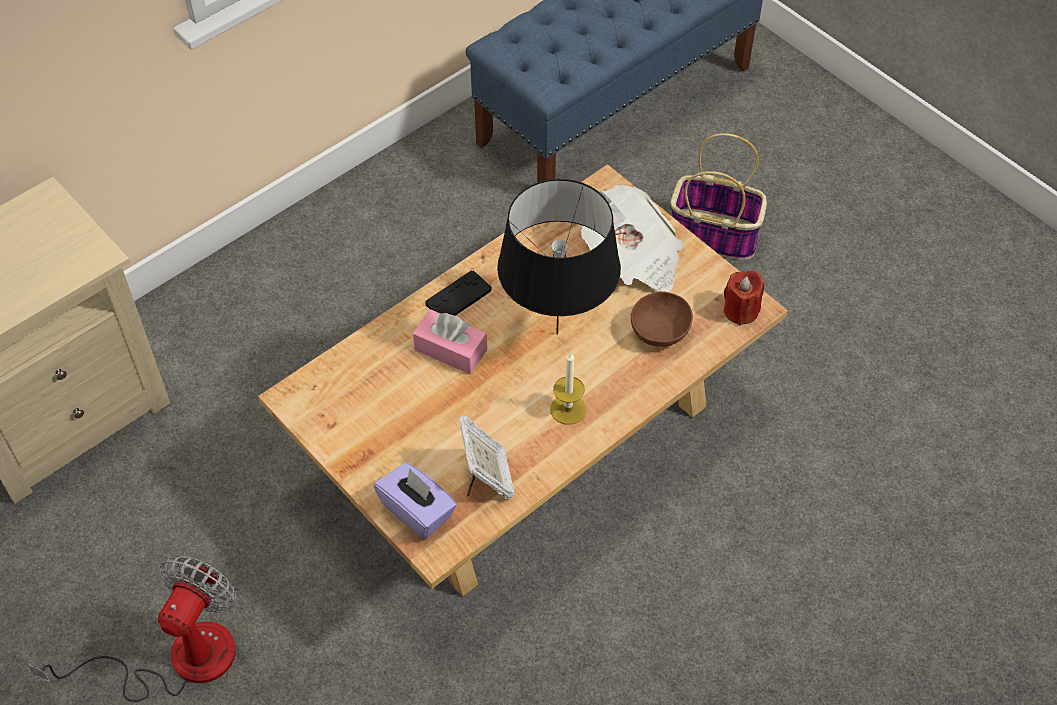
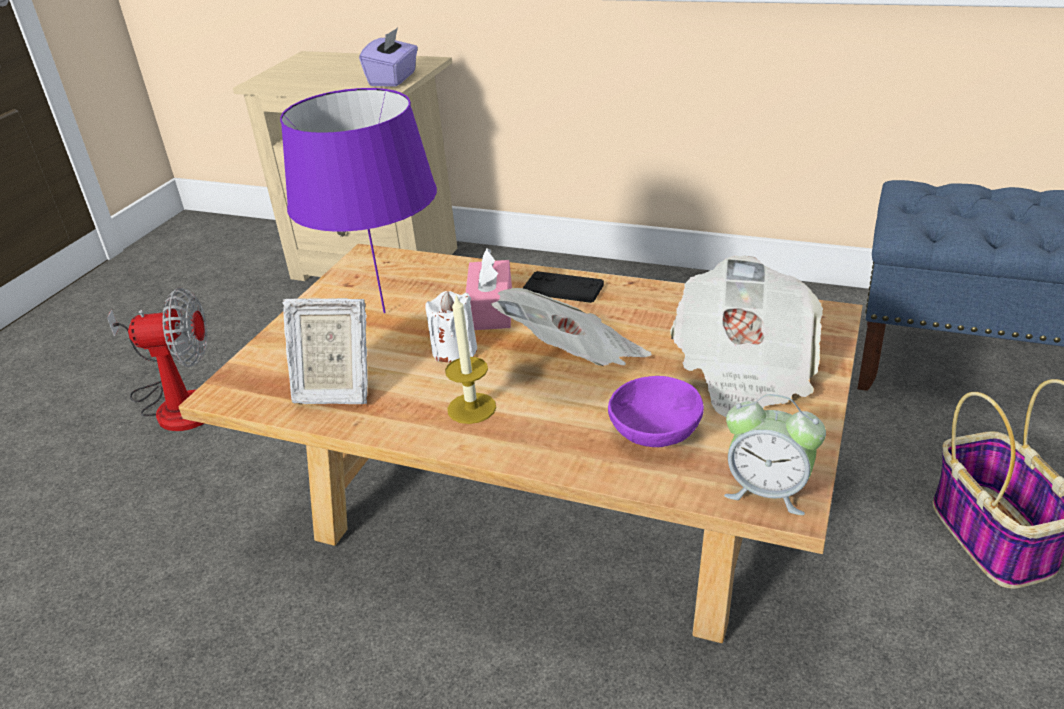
camera: 65 degrees right, 20 degrees down
purple tissue box [374,463,457,540] -> purple tissue box moved to [359,27,418,87]
picture frame [458,415,514,499] -> picture frame turned 45 degrees clockwise [283,298,368,404]
black table lamp [497,179,621,335] -> newspaper [491,288,652,366]
brown bowl [631,291,693,347] -> purple bowl [608,376,704,447]
red candle [724,271,764,325] -> alarm clock [724,394,826,515]
none -> purple table lamp [280,88,437,313]
none -> white candle [425,291,477,362]

